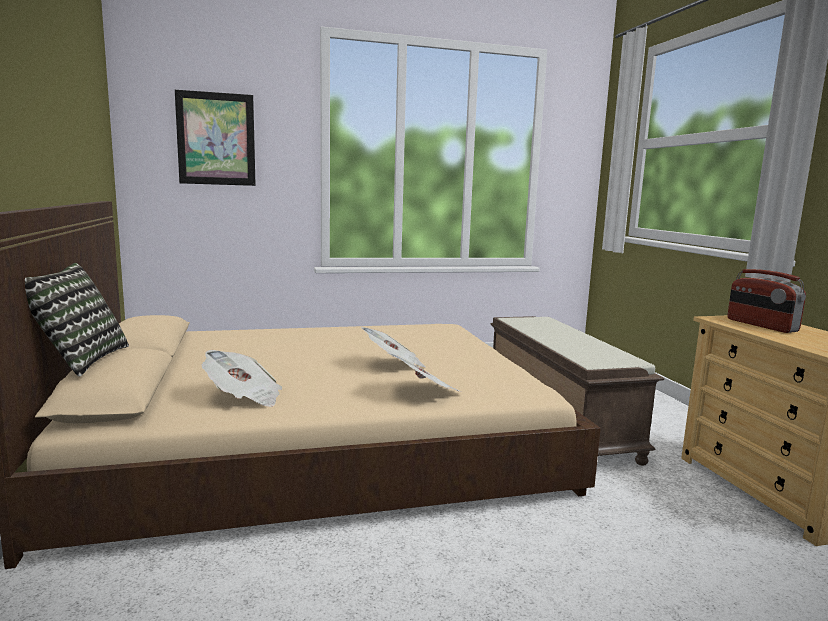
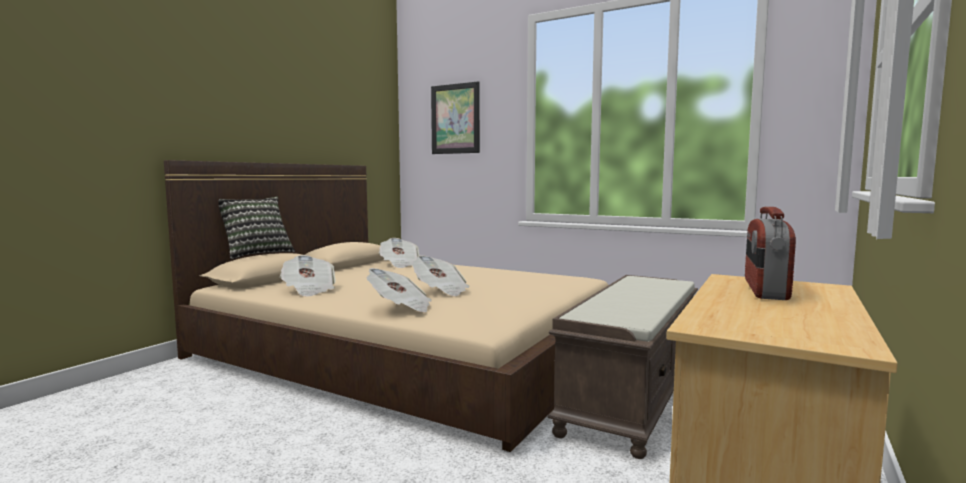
camera: 45 degrees right, 5 degrees down
none -> newspaper [379,238,419,268]

